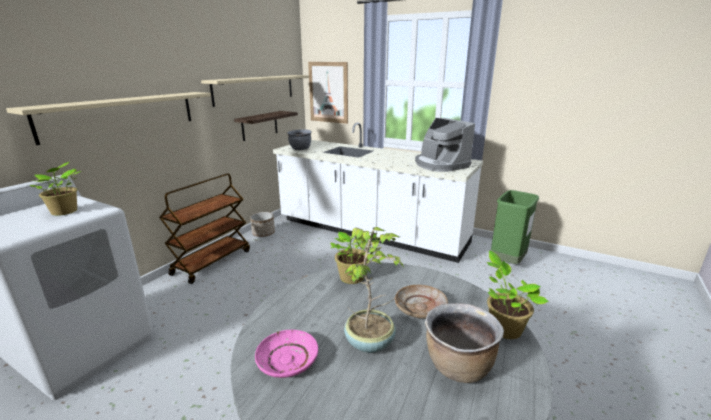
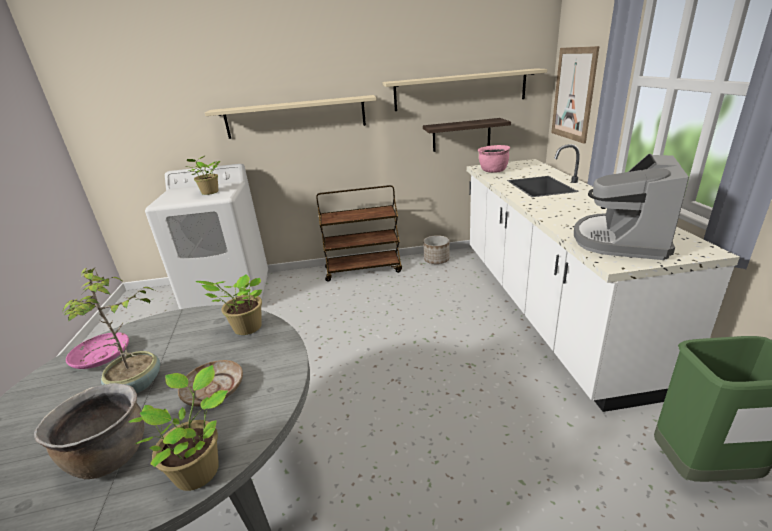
camera: 55 degrees right, 5 degrees up
grey cooking pot [287,129,312,150] -> pink cooking pot [478,145,510,173]

